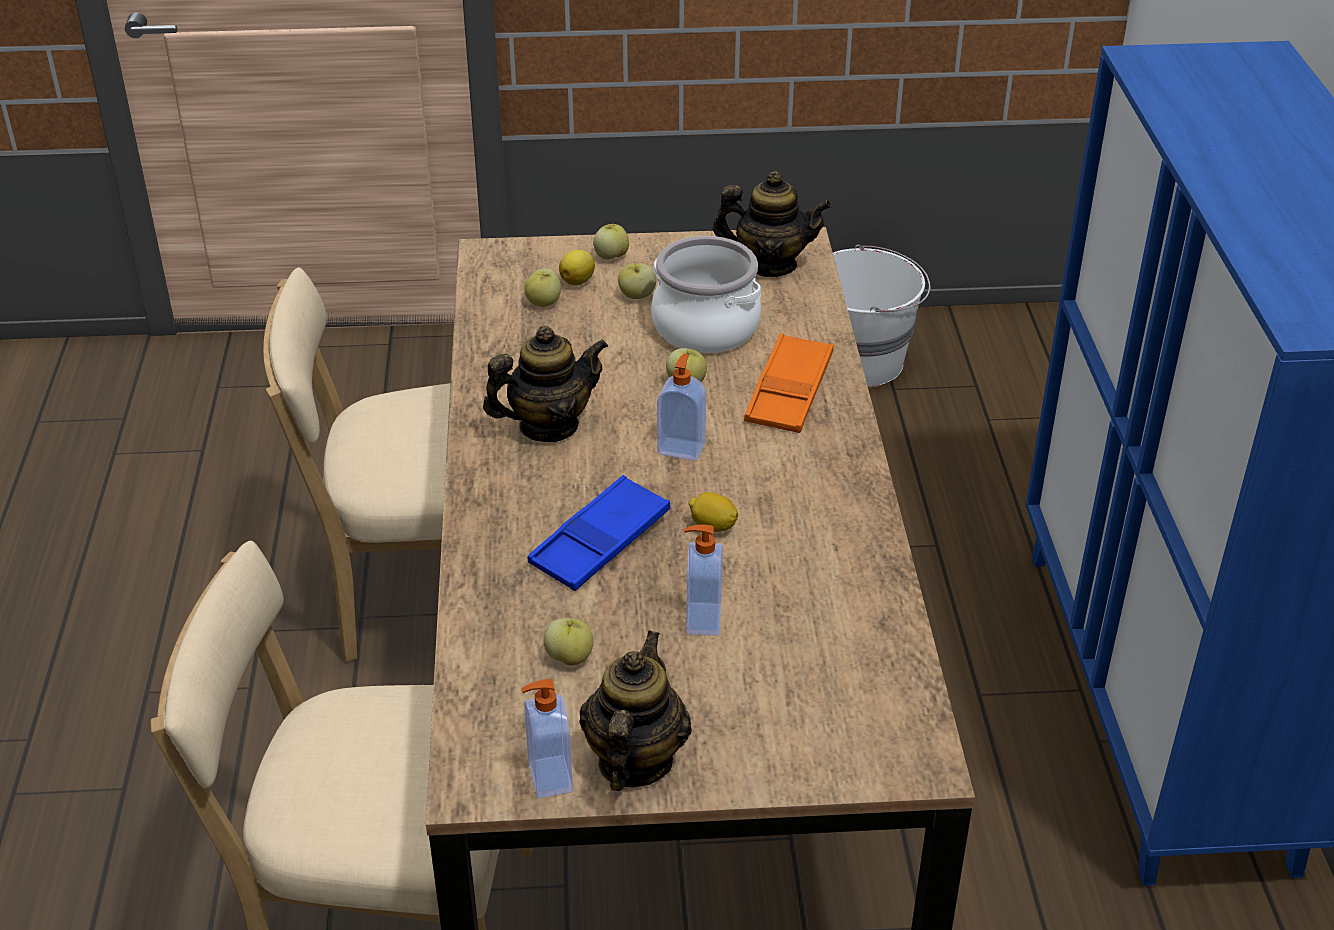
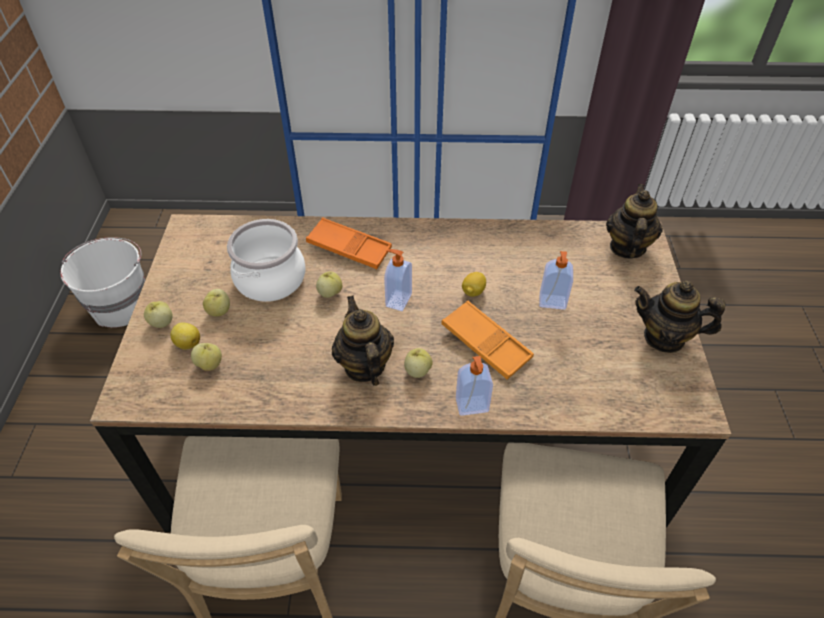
camera: 85 degrees left, 10 degrees up
soap dispenser [521,679,573,798] -> soap dispenser moved to [456,356,493,416]
blue tray [527,475,670,591] -> orange tray [441,300,534,380]
apple [543,618,594,666] -> apple moved to [404,348,433,378]
teapot [713,171,832,277] -> teapot moved to [606,184,663,259]

